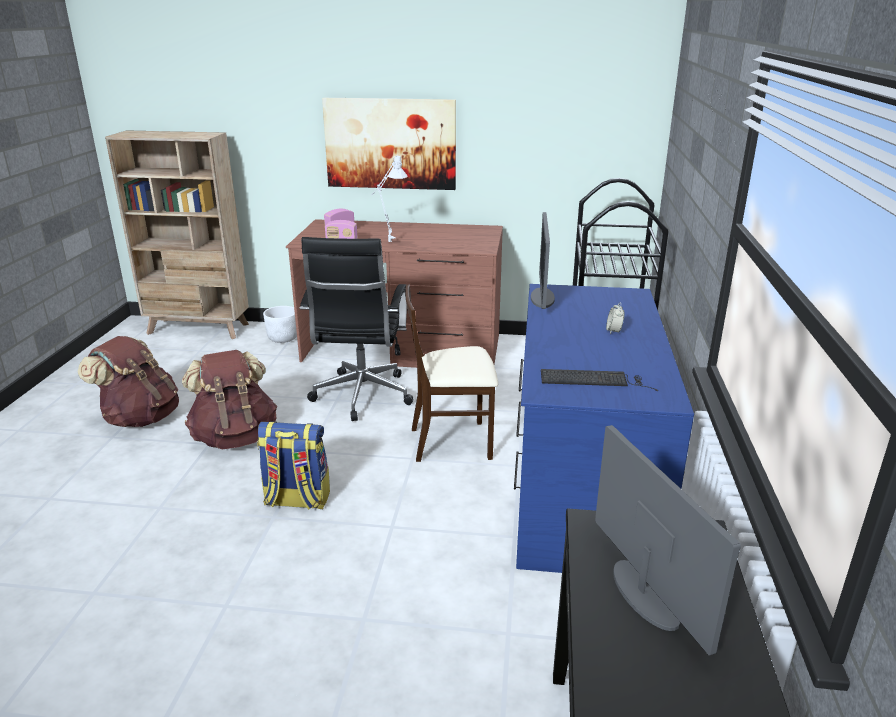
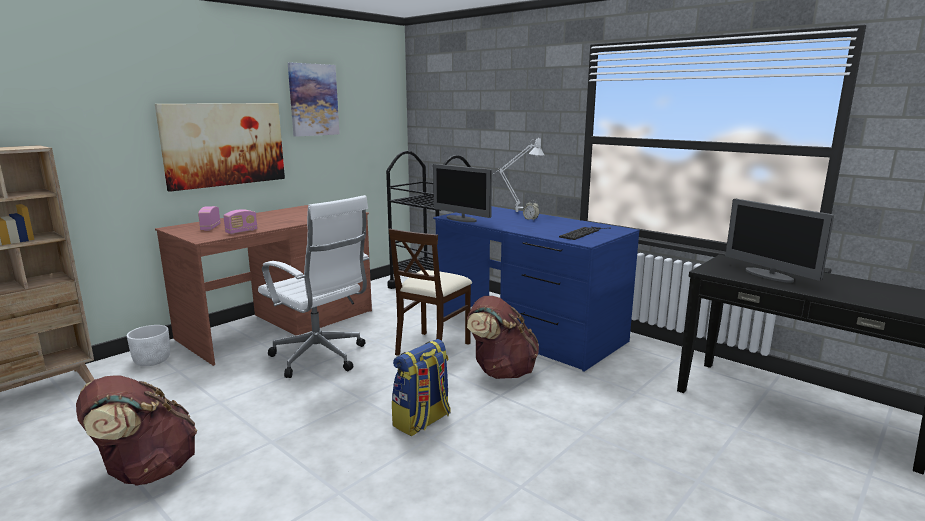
camera: 55 degrees left, 10 degrees down
brown backpack [182,350,277,449] -> brown backpack moved to [467,296,539,379]
black office chair [300,237,413,421] -> white office chair [258,195,370,378]
white table lamp [372,156,407,242] -> white table lamp moved to [492,137,544,212]
monitor [595,425,741,656] -> monitor turned 135 degrees counterclockwise [725,199,834,283]
none -> picture [288,63,340,137]

